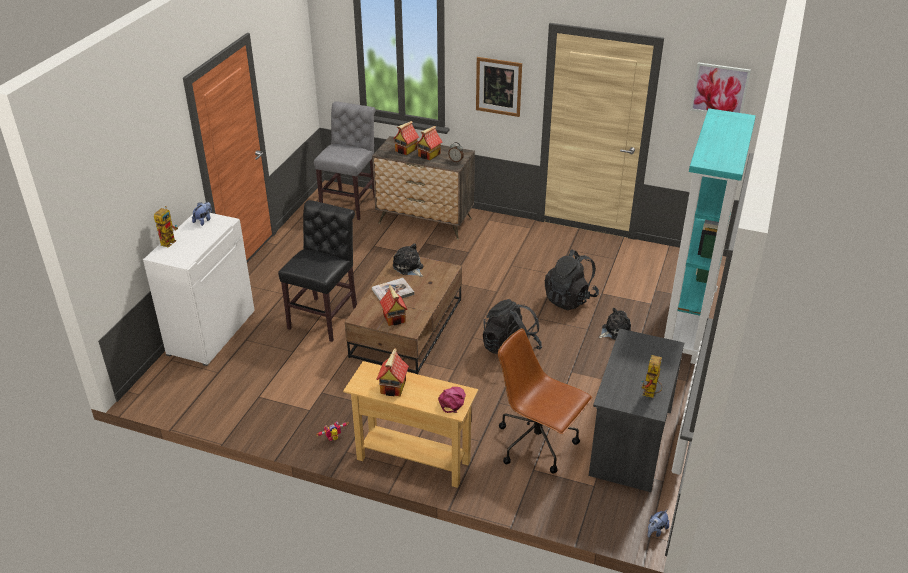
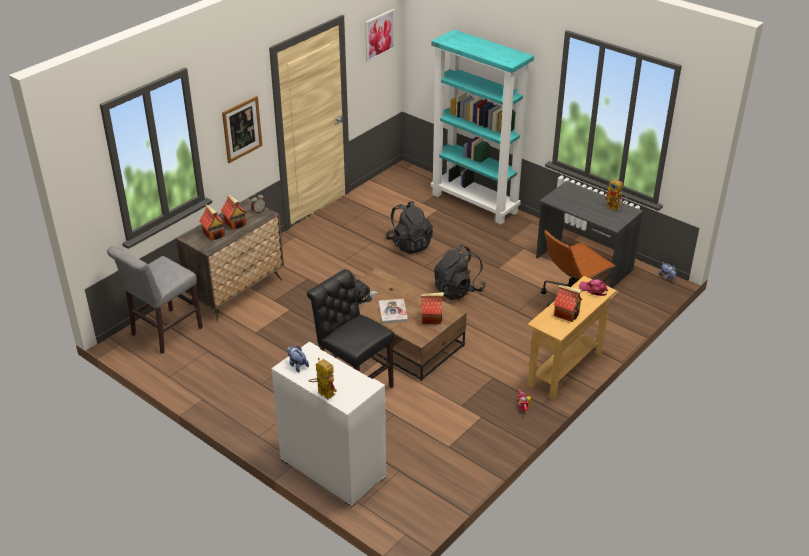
camera: 70 degrees left, 0 degrees up
grey chair [314,101,375,220] -> grey chair turned 90 degrees counterclockwise [107,246,203,354]
plush toy [599,308,631,340] -> none

